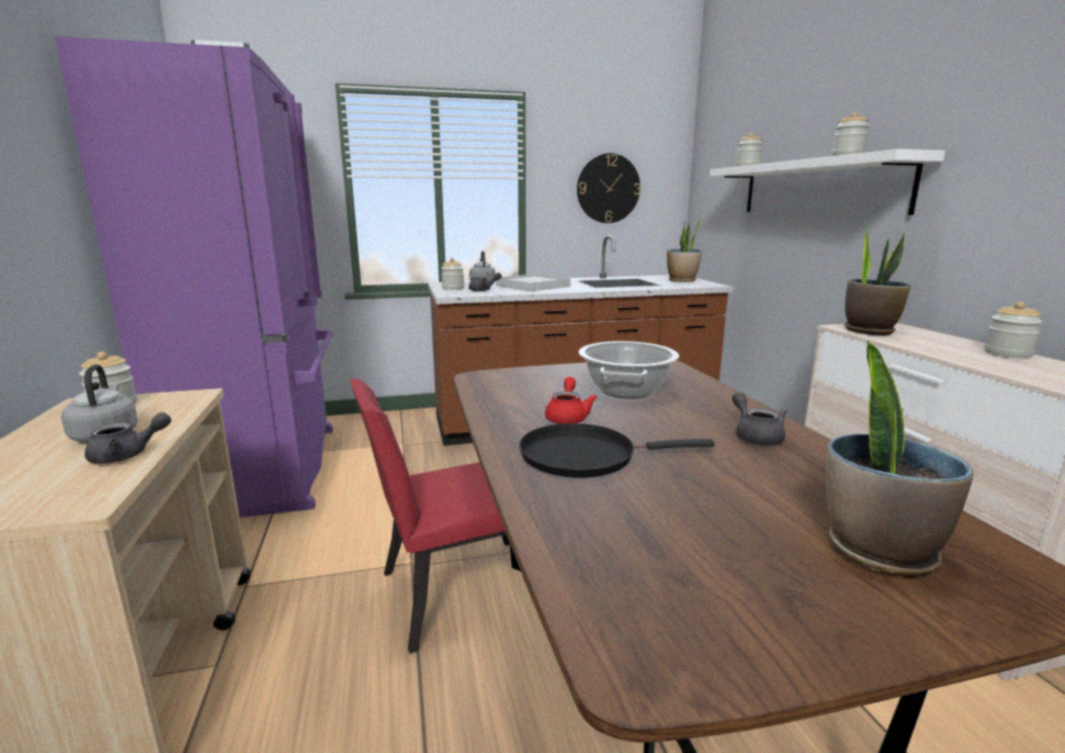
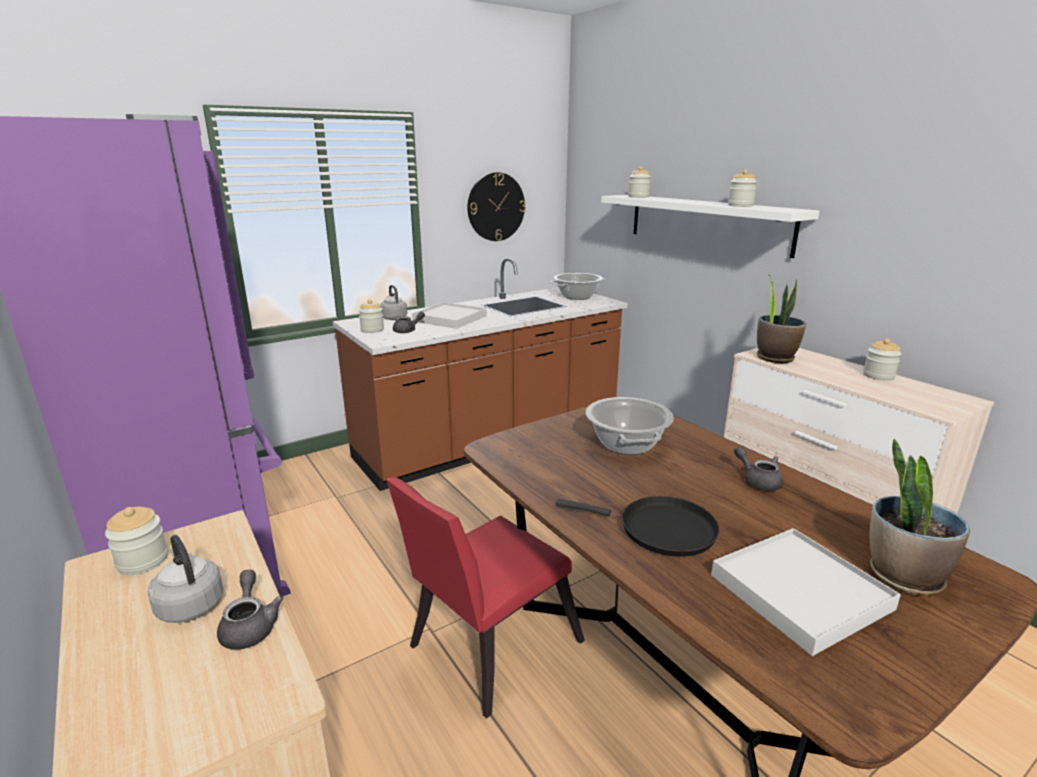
camera: 20 degrees left, 5 degrees up
grey teapot [85,412,171,464] -> grey teapot turned 60 degrees counterclockwise [217,569,284,650]
black frying pan [519,423,715,478] -> black frying pan turned 135 degrees counterclockwise [556,496,720,557]
red teapot [545,377,597,424] -> none
potted plant [667,217,703,282] -> cooking pot [550,273,606,300]
none -> white tray [711,528,901,656]

